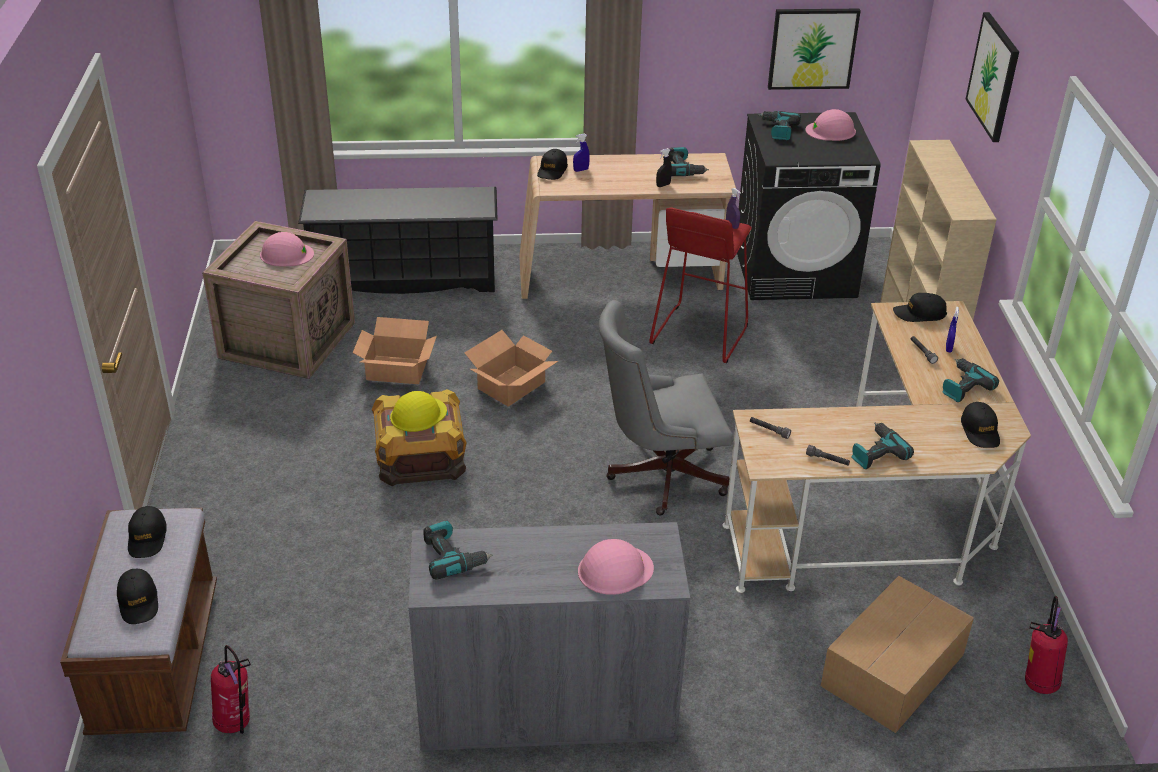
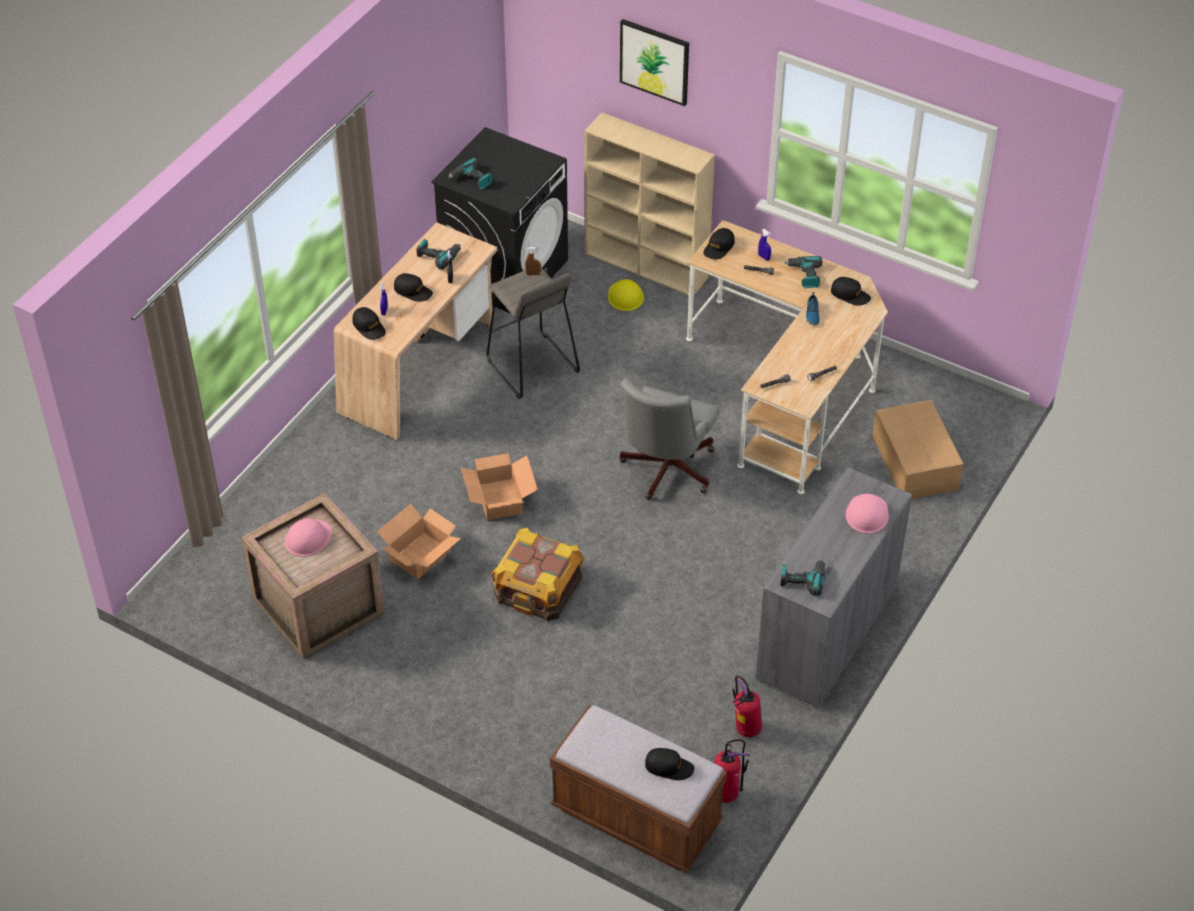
camera: 55 degrees left, 10 degrees up
black cap [128,506,167,558] -> black cap moved to [394,273,433,302]
black shoe rack [298,187,498,294] -> none
yellow hard hat [390,391,447,432] -> yellow hard hat moved to [608,279,644,311]
red stool [649,207,752,363] -> grey stool [487,267,580,399]
purple spray bottle [726,188,741,229] -> brown spray bottle [525,247,541,275]
picture [768,9,861,90] -> none
pink hard hat [806,109,856,141] -> none
power drill [852,423,914,469] -> none
fire extinguisher [1025,596,1068,694] -> fire extinguisher moved to [732,676,762,737]
none -> shoe [805,292,820,325]

